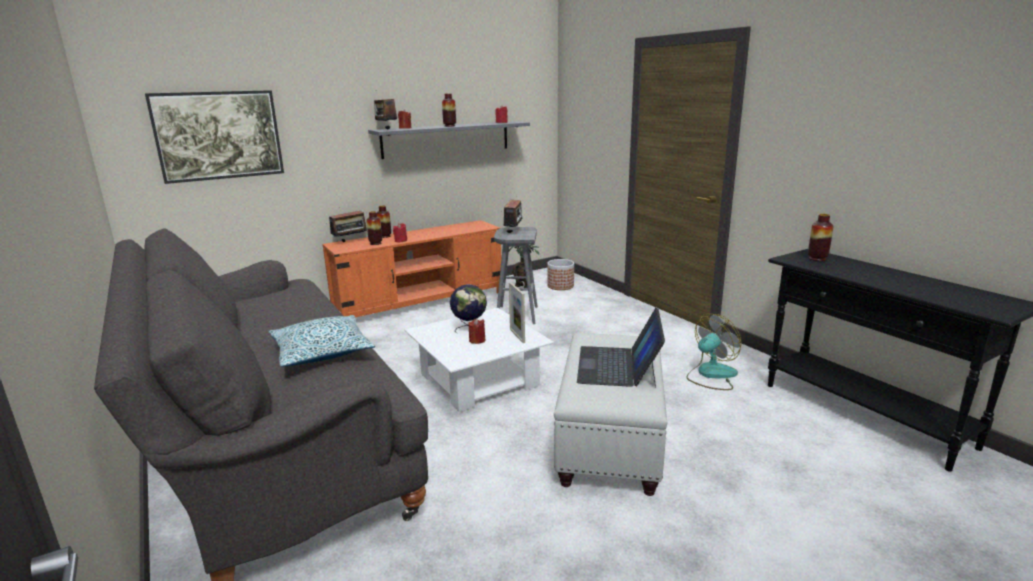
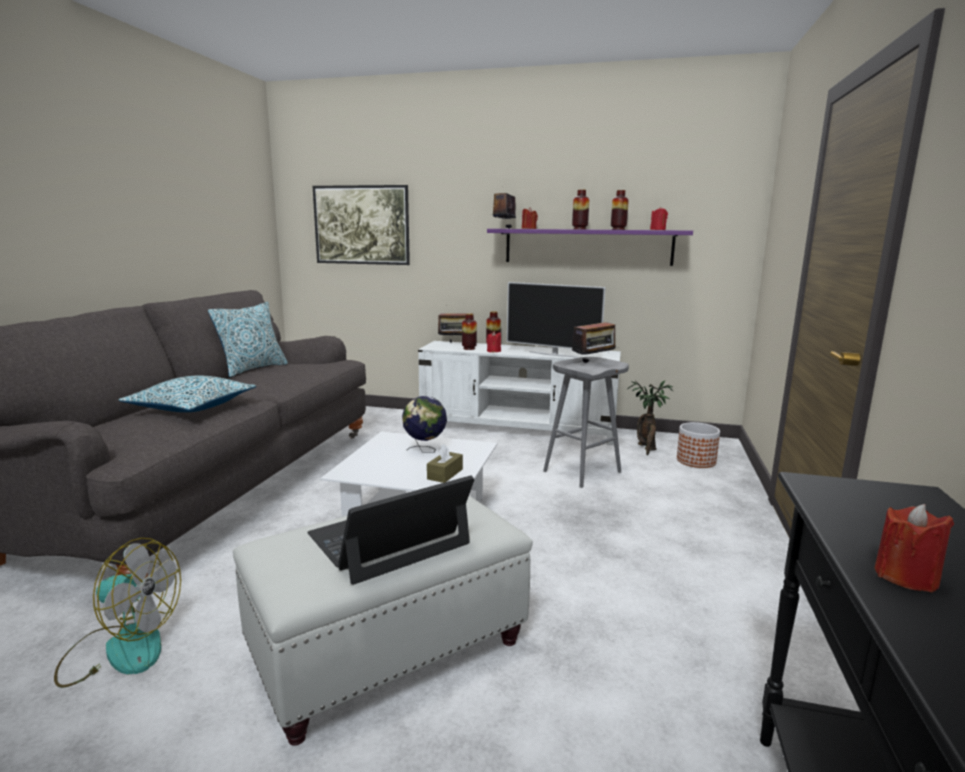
camera: 45 degrees right, 5 degrees down
orange tv stand [322,220,501,317] -> white tv stand [418,341,621,445]
grey shelf [368,121,530,159] -> purple shelf [487,229,693,266]
red candle [469,318,485,344] -> red candle moved to [875,504,954,592]
picture frame [509,282,525,343] -> brown tissue box [427,443,463,483]
fan [686,314,742,390] -> fan moved to [54,538,181,688]
vase [808,214,834,261] -> vase moved to [611,190,629,230]
none -> pillow [208,302,288,377]
none -> television [507,282,606,358]

